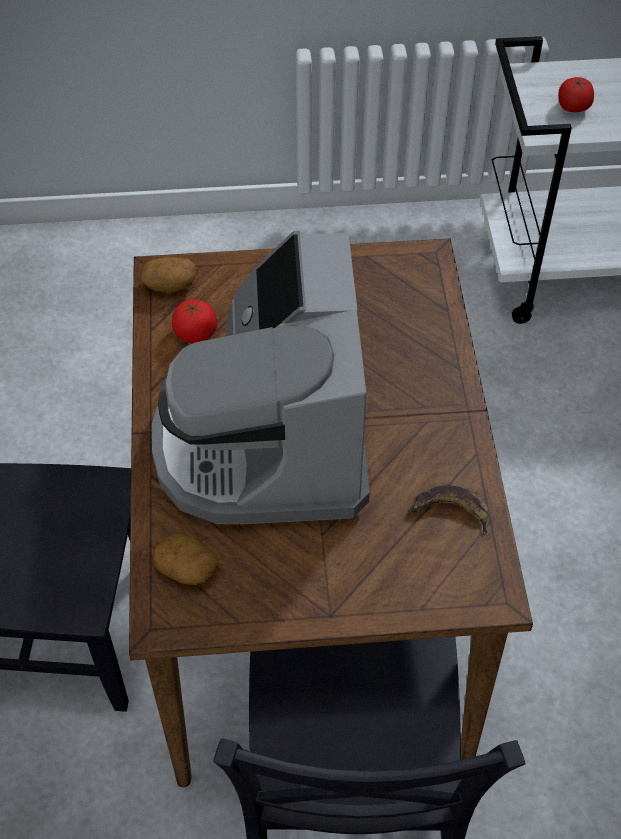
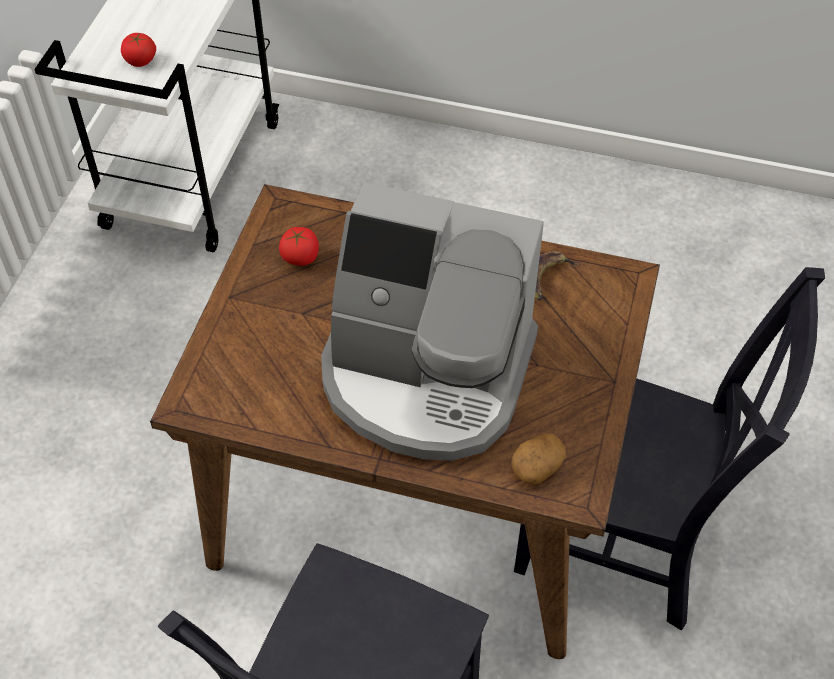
camera: 70 degrees left, 0 degrees up
potato [140,257,196,293] -> none
tomato [172,299,217,344] -> tomato moved to [279,227,319,266]

